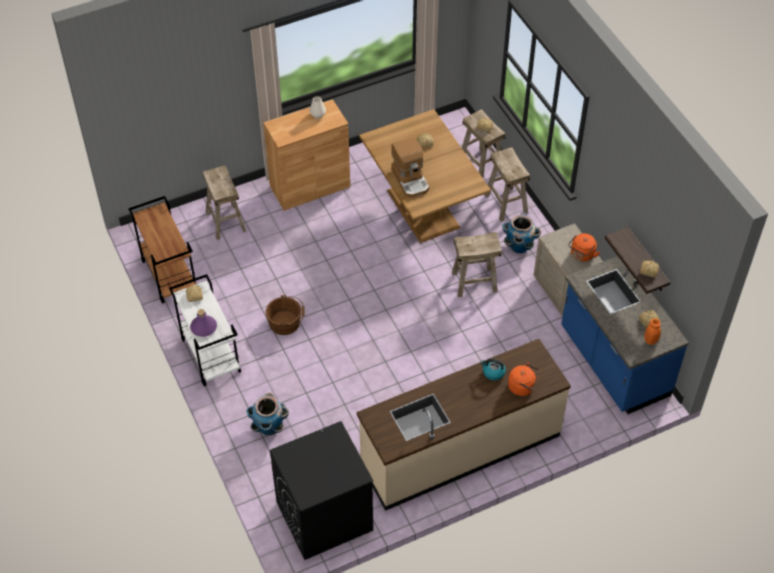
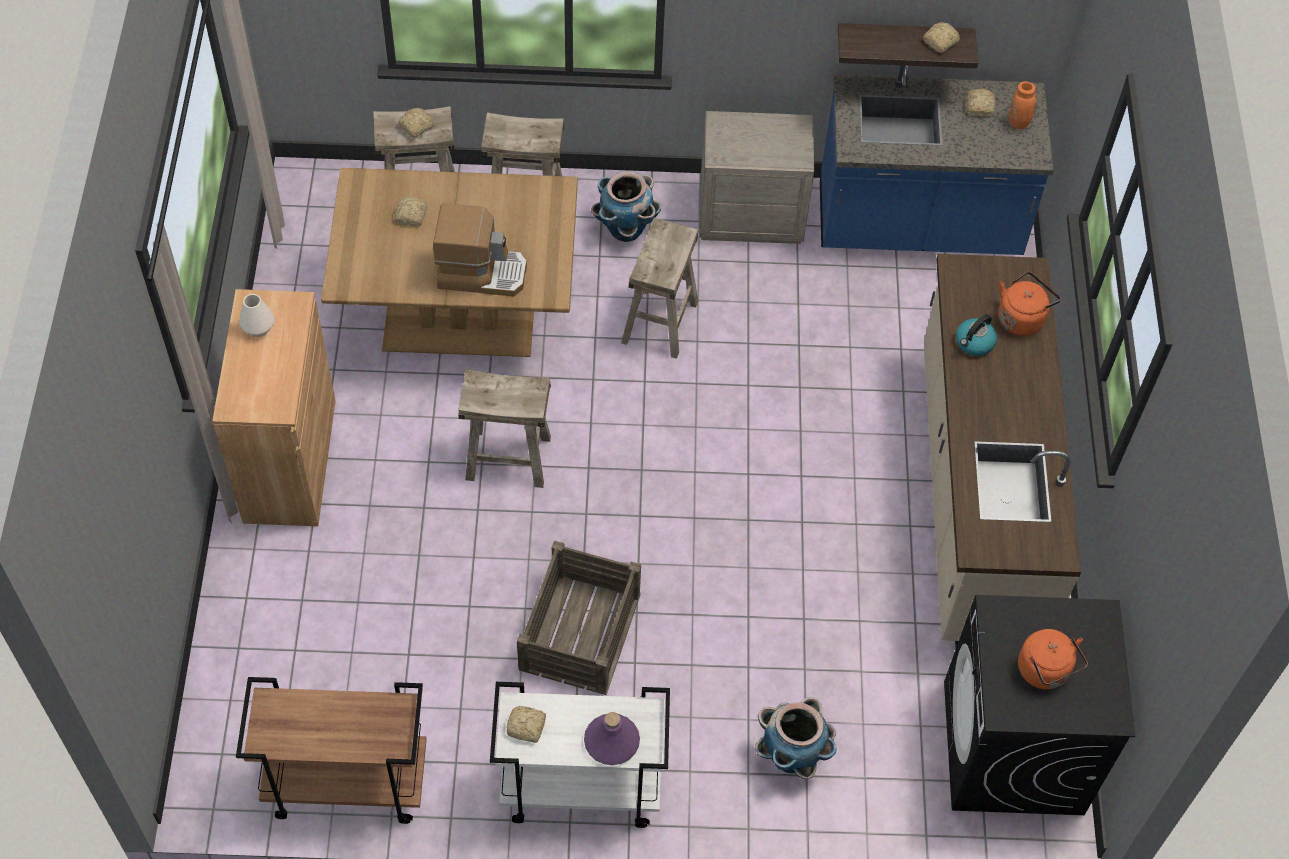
camera: 65 degrees left, 5 degrees up
beige stool [203,165,246,240] -> beige stool moved to [458,369,551,488]
brown bucket [266,295,305,335] -> crate [517,540,641,695]
orange kettle [568,233,600,261] -> orange kettle moved to [1018,629,1088,689]

